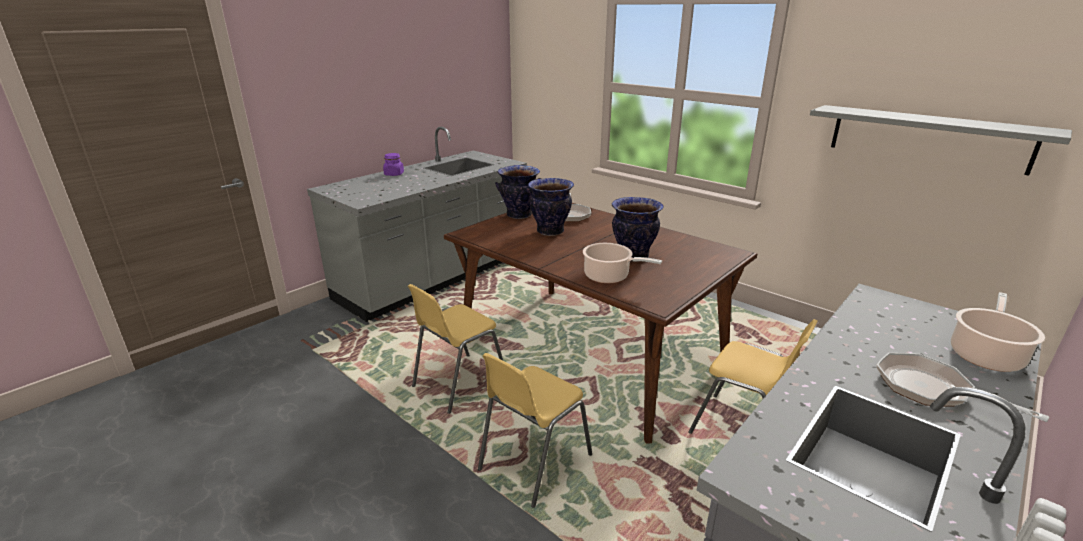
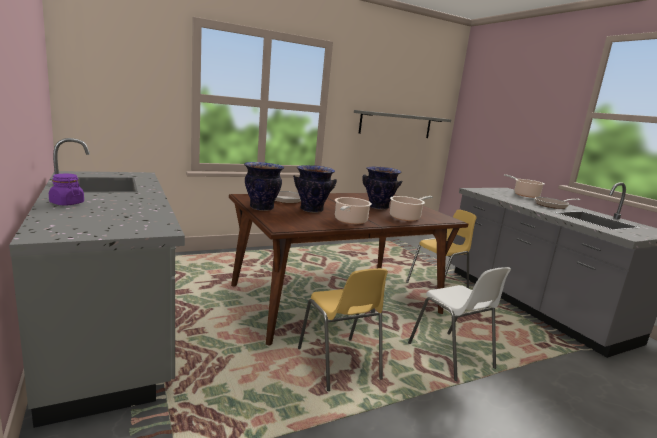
camera: 70 degrees left, 10 degrees down
yellow chair [478,353,592,508] -> white chair [408,267,511,381]
none -> cooking pot [335,197,372,224]

